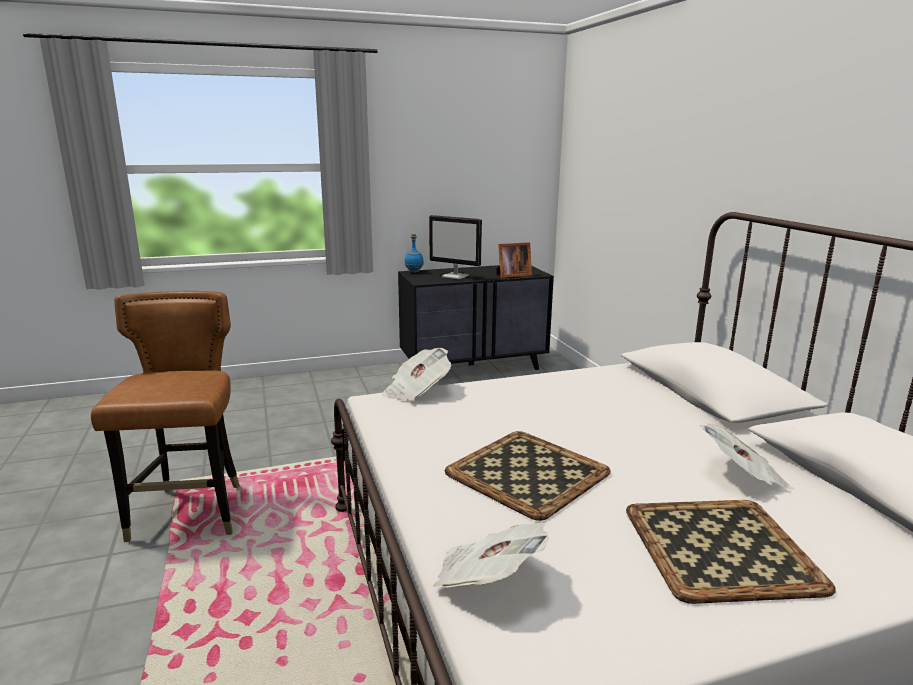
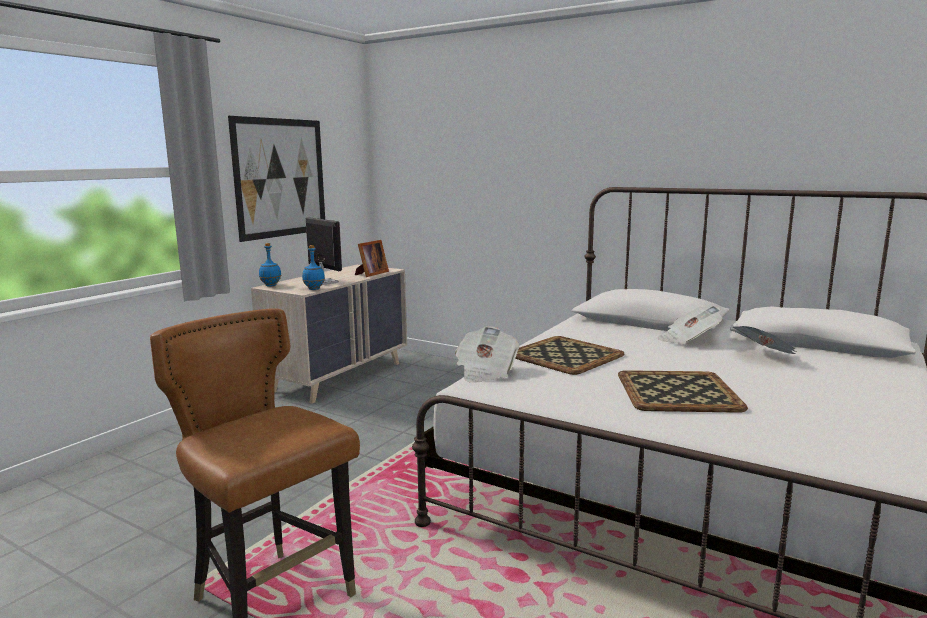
camera: 40 degrees left, 5 degrees down
black dresser [398,265,554,370] -> beige dresser [251,265,407,404]
monitor [429,215,482,279] -> monitor turned 120 degrees counterclockwise [306,217,342,285]
newspaper [433,522,549,587] -> newspaper moved to [658,306,723,344]
tray [626,500,836,604] -> tray moved to [515,336,624,375]
none -> picture [228,116,325,242]
none -> blue bottle [302,245,325,290]

